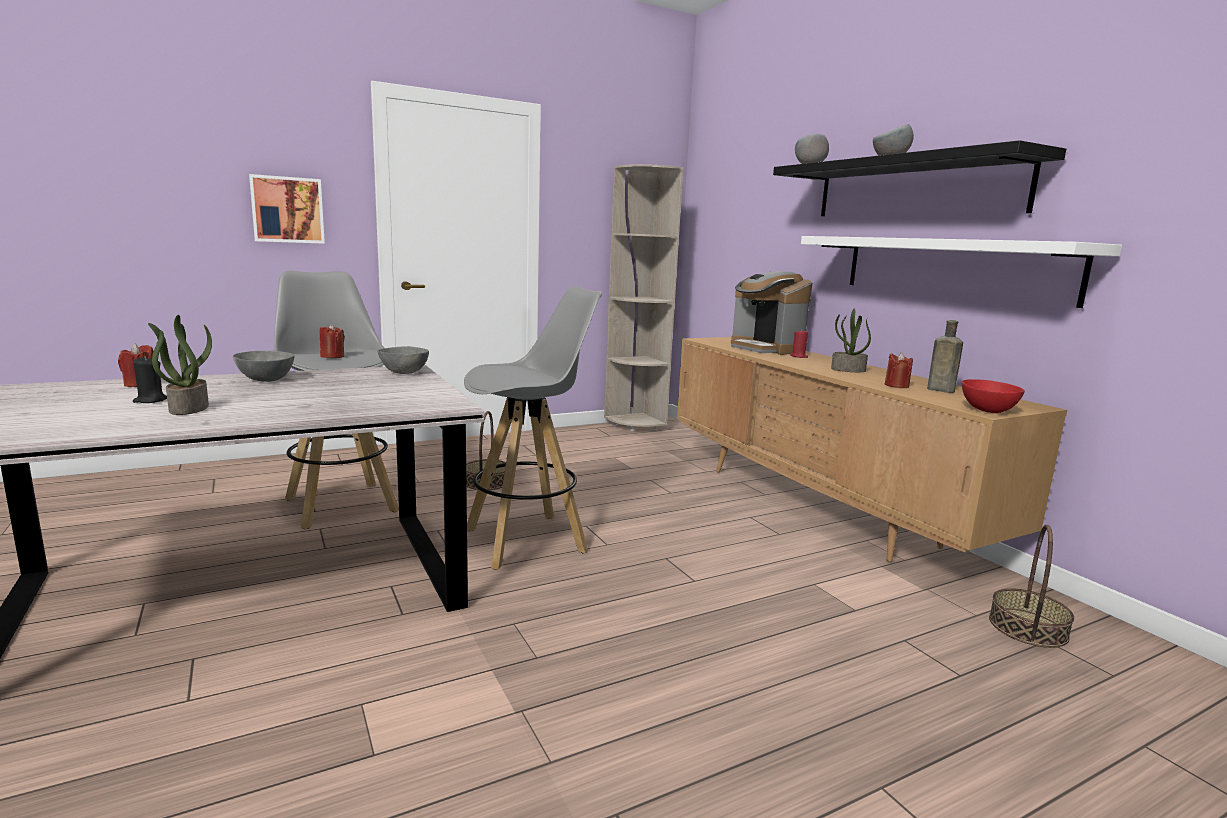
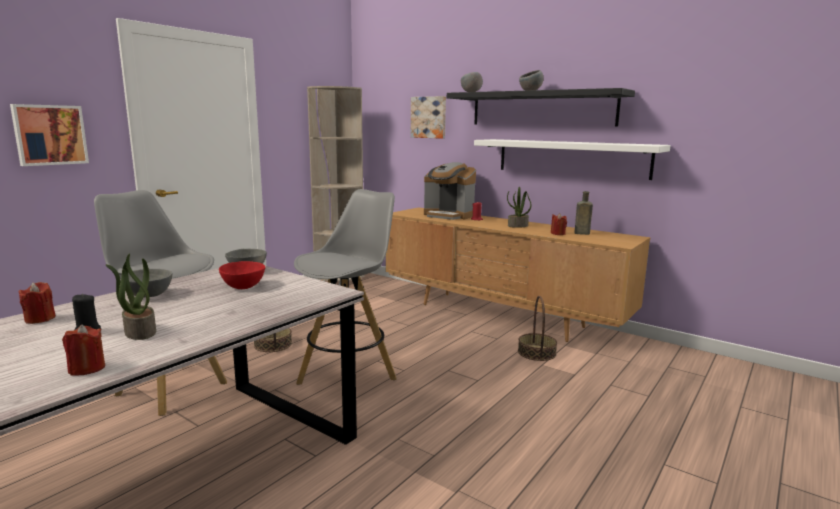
camera: 25 degrees left, 0 degrees up
red candle [320,324,345,358] -> red candle moved to [62,324,105,376]
red bowl [962,379,1025,413] -> red bowl moved to [219,261,265,289]
basket [989,524,1074,648] -> basket moved to [518,296,557,361]
none -> picture [411,96,446,139]

